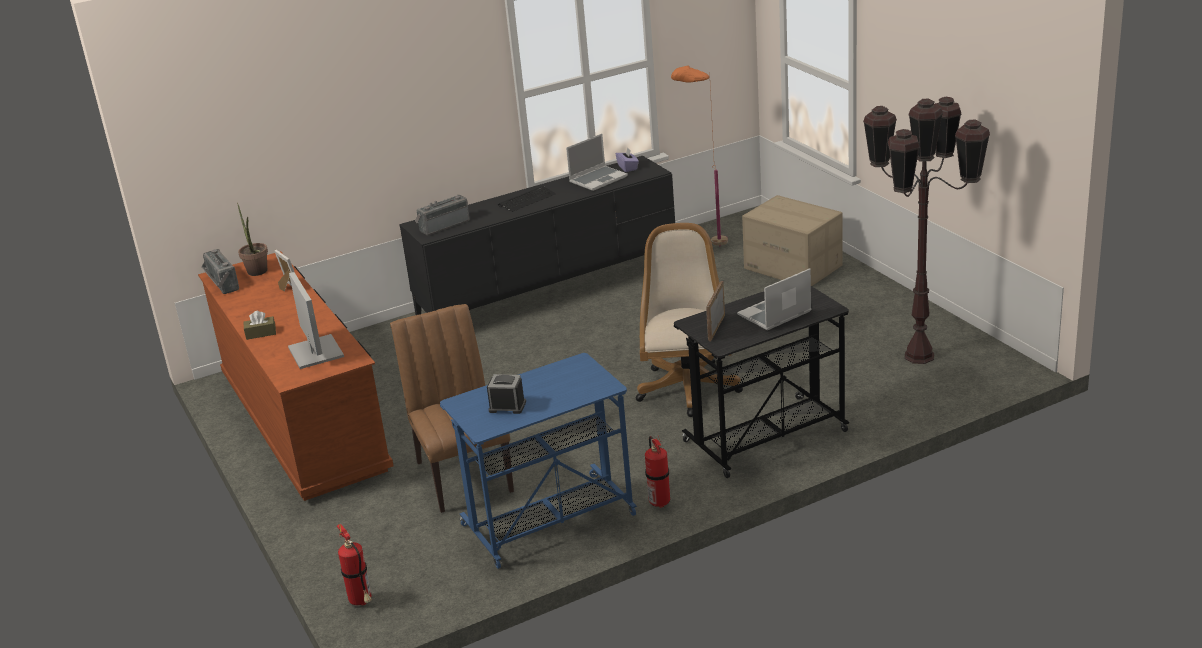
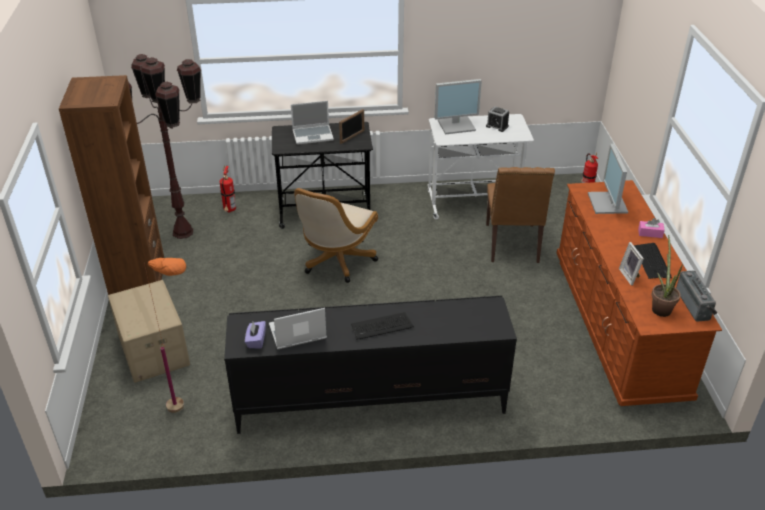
camera: 160 degrees left, 10 degrees up
brown tissue box [244,311,276,340] -> pink tissue box [638,218,665,238]
radio [415,195,470,235] -> none
blue desk [440,353,637,569] -> white desk [427,114,534,219]
fire extinguisher [645,436,670,508] -> fire extinguisher moved to [220,166,236,213]
none -> brown bookcase [59,75,164,295]
none -> monitor [435,79,482,134]
none -> keyboard [634,243,672,279]

